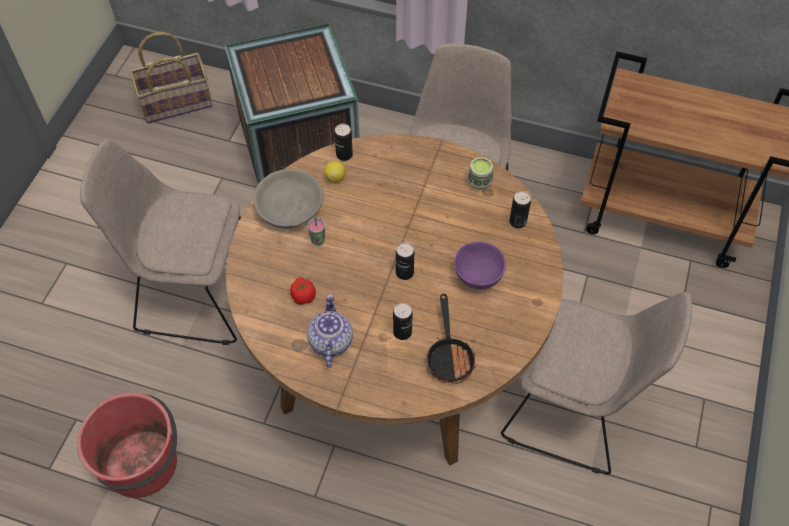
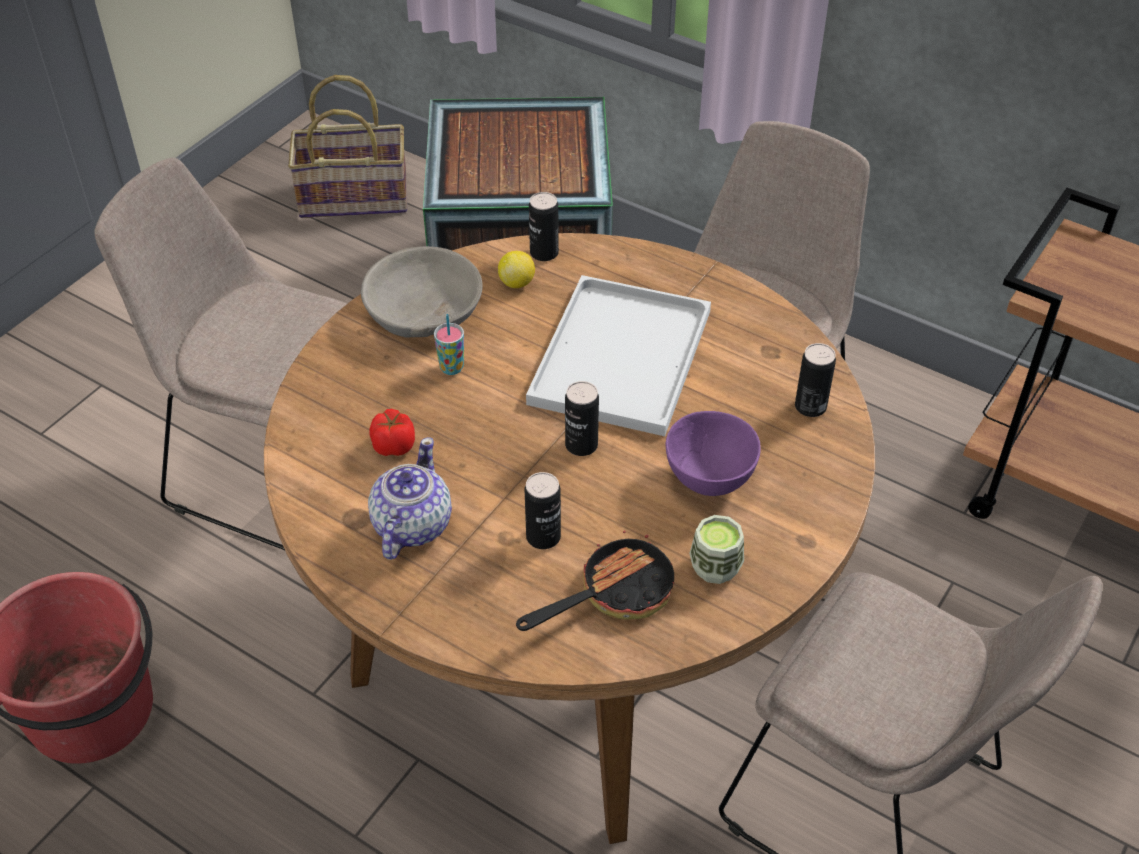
camera: 15 degrees right, 10 degrees down
frying pan [426,294,476,384] -> frying pan turned 135 degrees counterclockwise [516,530,674,631]
cup [467,157,493,190] -> cup moved to [689,515,744,584]
none -> white tray [526,275,711,436]

